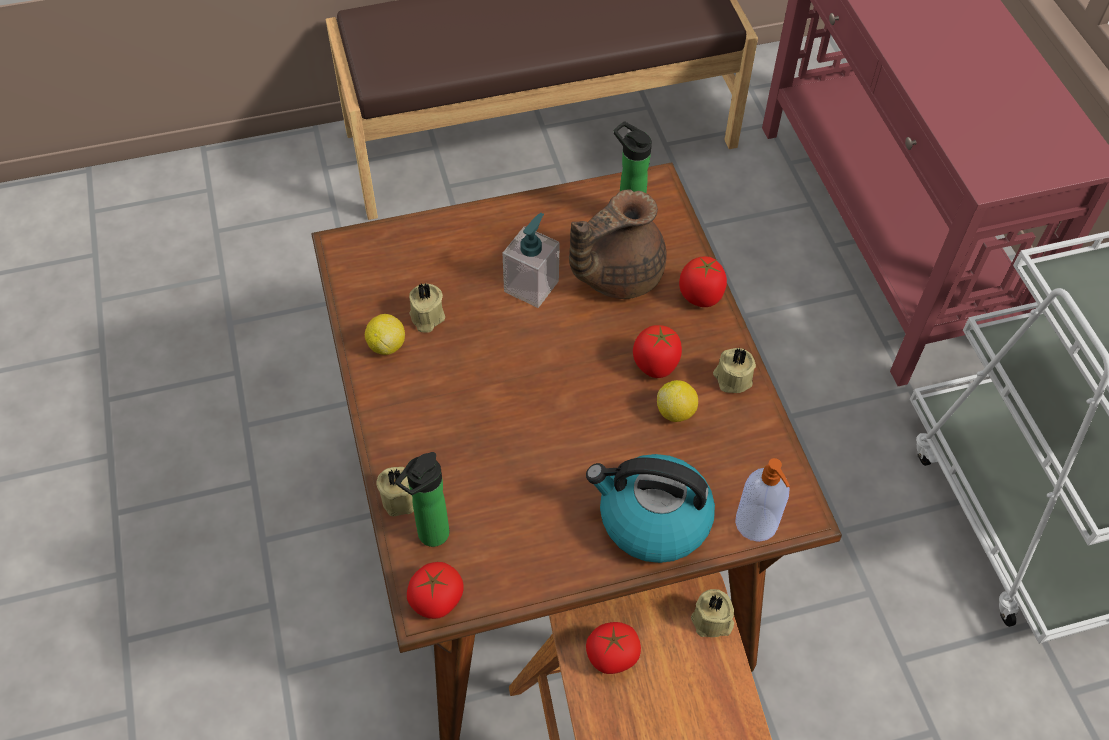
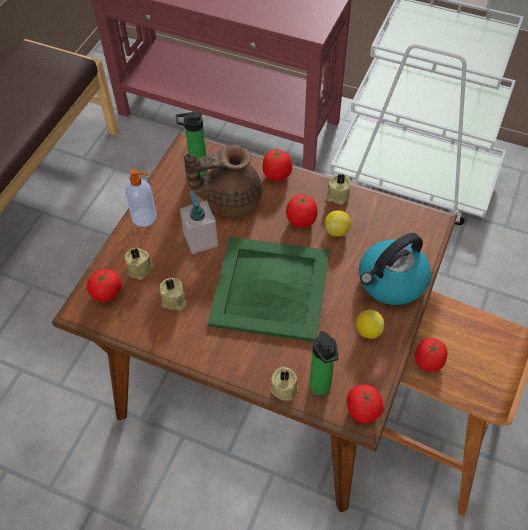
camera: 50 degrees left, 0 degrees up
lemon [365,314,405,355] -> lemon moved to [356,310,384,339]
brown teapot [569,189,667,299] -> brown teapot turned 75 degrees clockwise [184,145,262,217]
beige candle [691,589,734,637] -> beige candle moved to [125,247,154,280]
soap dispenser [735,458,790,542] -> soap dispenser moved to [125,169,157,227]
none -> tomato [87,269,122,302]
none -> green tray [208,237,330,342]

